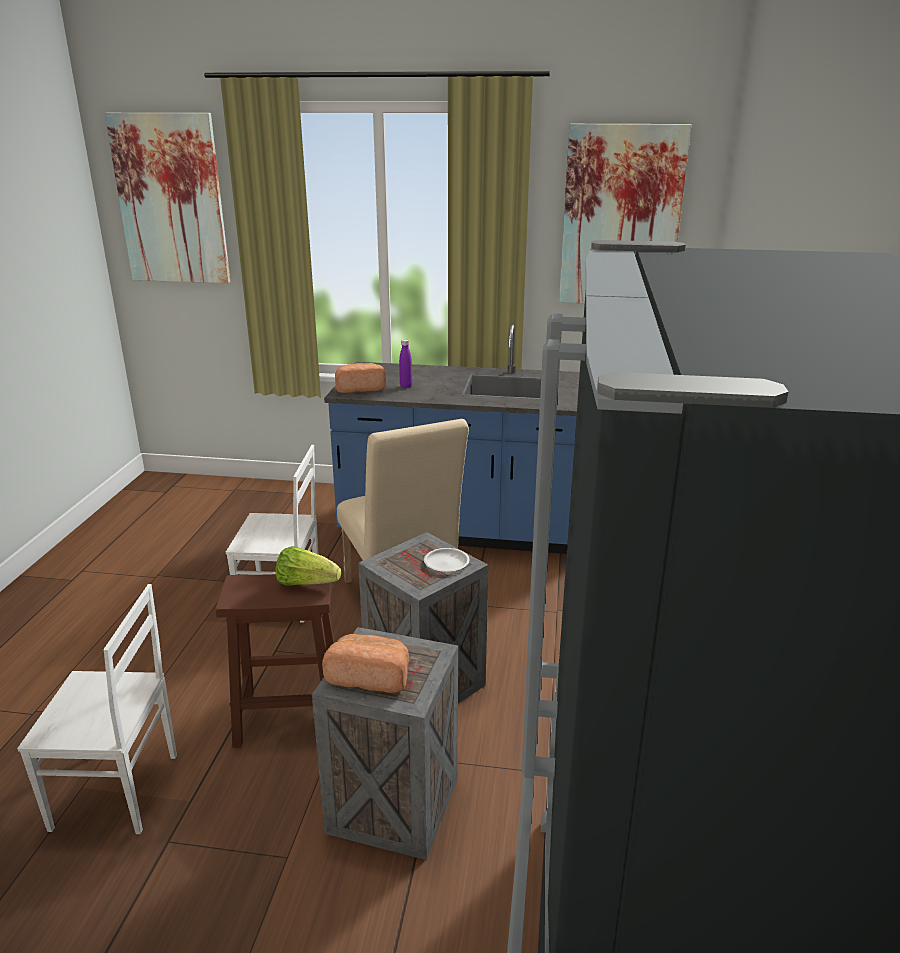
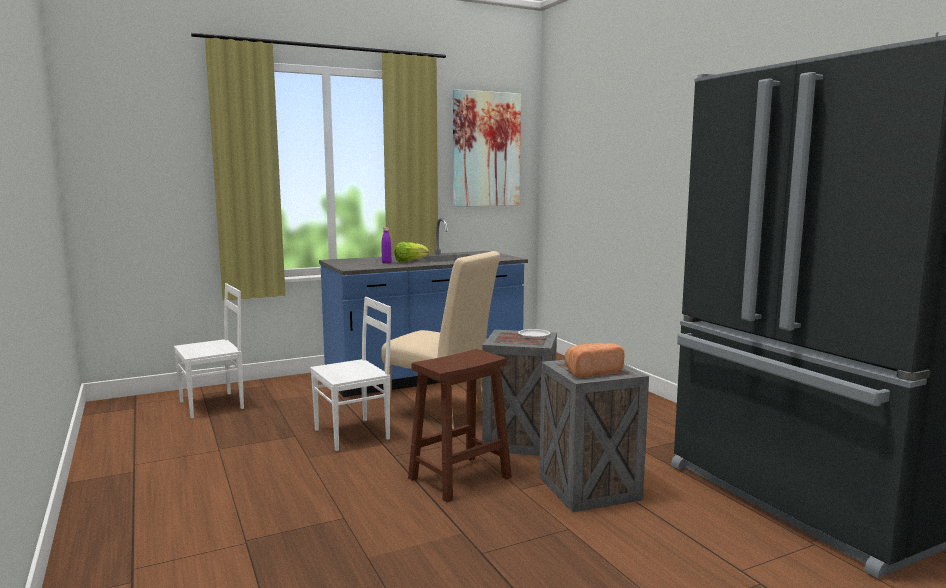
camera: 35 degrees left, 15 degrees down
white chair [17,584,177,834] -> white chair moved to [174,283,244,418]
picture [105,113,230,283] -> none
lettuce [276,546,341,586] -> lettuce moved to [395,242,429,262]
bread [335,363,386,393] -> none

